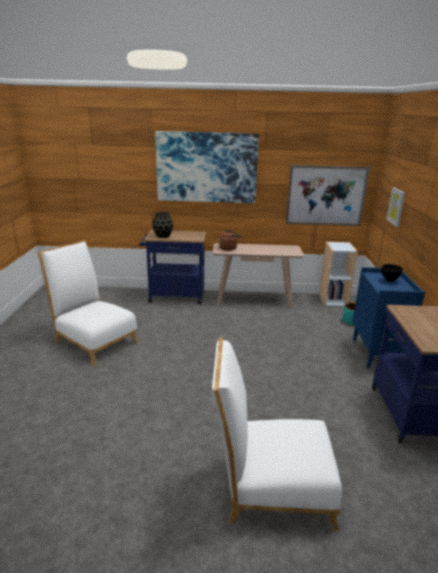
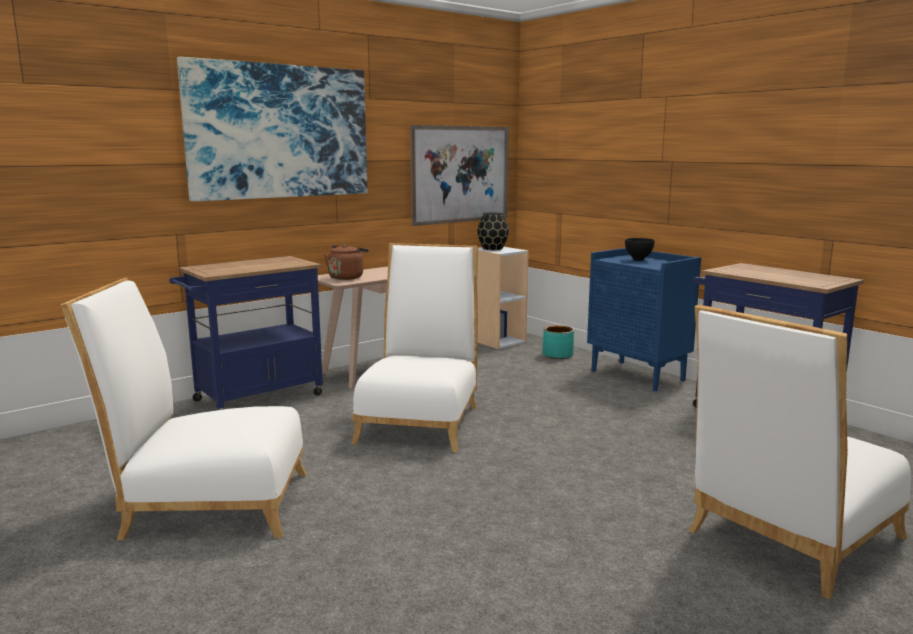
camera: 40 degrees left, 10 degrees down
black vase [153,212,173,238] -> black vase moved to [477,212,509,250]
picture [386,187,405,227] -> none
none -> white chair [352,243,478,452]

